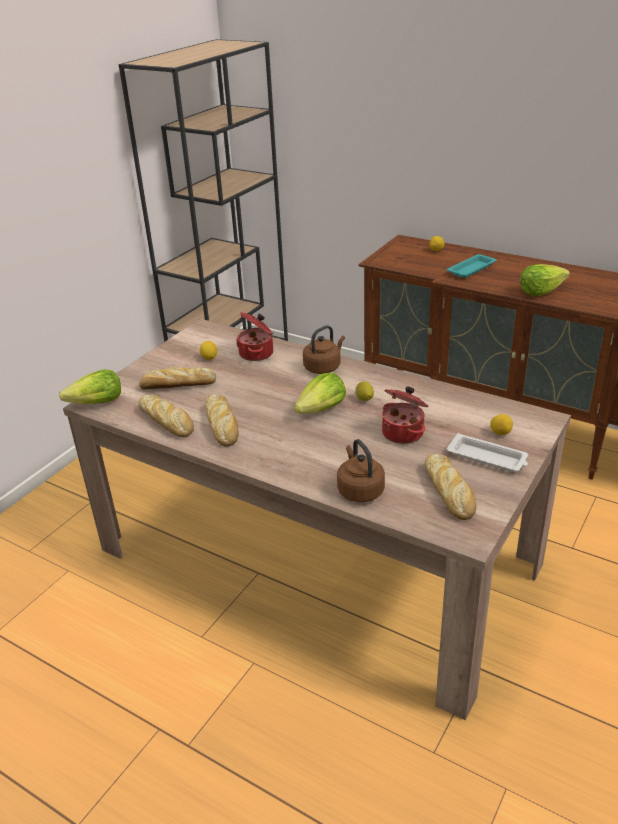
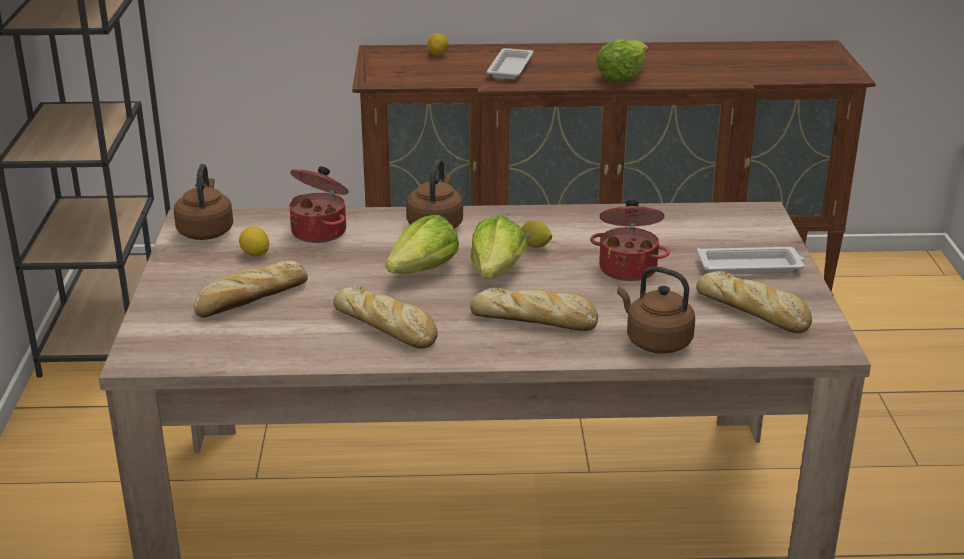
camera: 35 degrees left, 5 degrees down
lettuce [59,369,121,404] -> lettuce moved to [386,215,459,274]
bread [138,394,194,437] -> bread moved to [470,288,598,331]
turquoise tray [447,254,496,278] -> white tray [486,48,534,80]
lemon [490,414,513,435] -> none
none -> brown kettle [174,164,233,240]

